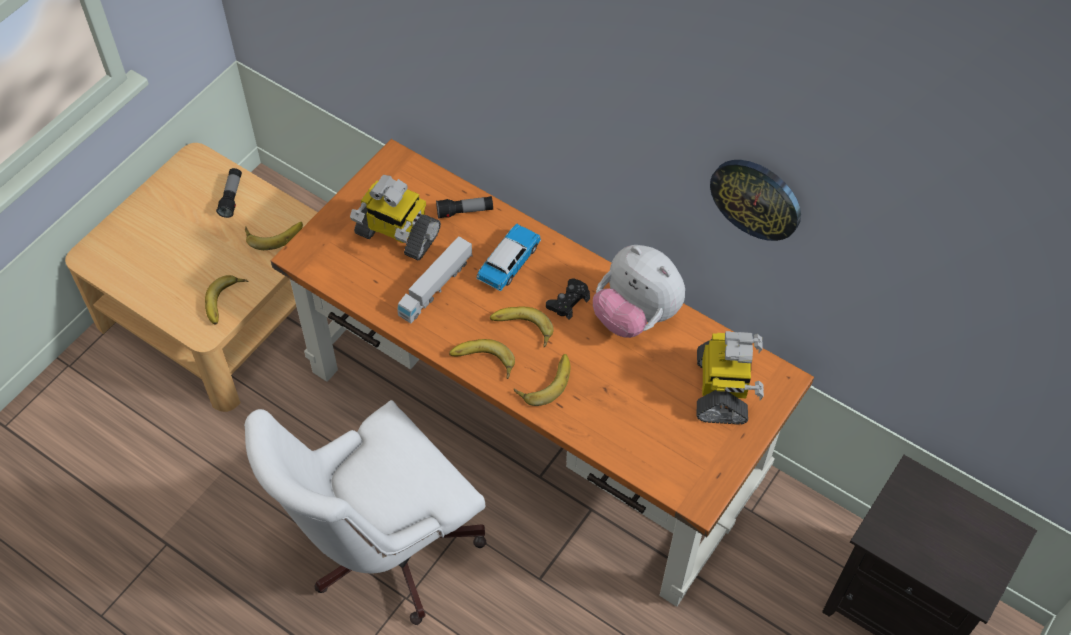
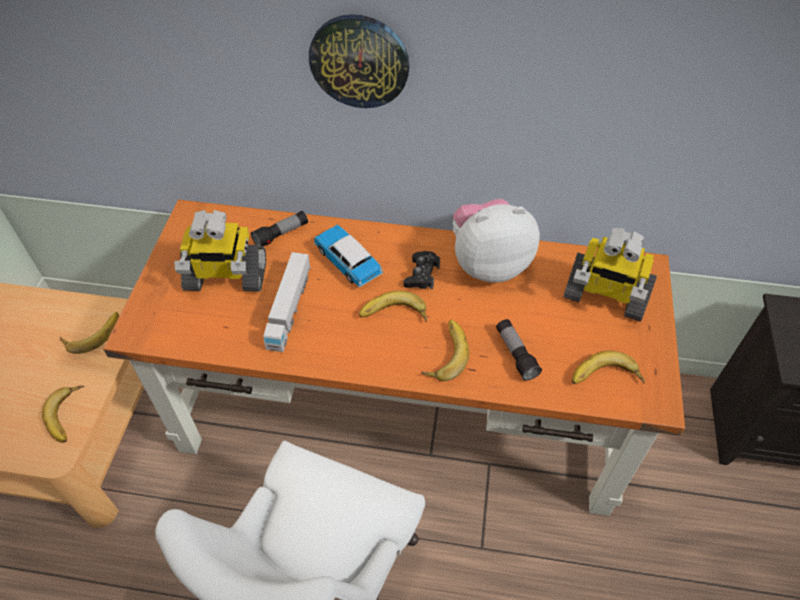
camera: 25 degrees left, 5 degrees down
flashlight [216,168,242,218] -> flashlight moved to [496,319,542,381]
banana [449,339,515,379] -> banana moved to [572,351,645,384]
toy car [476,224,541,291] -> toy car turned 45 degrees counterclockwise [314,225,383,288]
plush toy [593,245,685,338] -> plush toy turned 150 degrees clockwise [453,199,540,283]
toy robot [696,331,764,425] -> toy robot turned 135 degrees clockwise [563,228,657,322]
wall clock [710,160,801,241] -> wall clock moved to [309,14,410,108]

